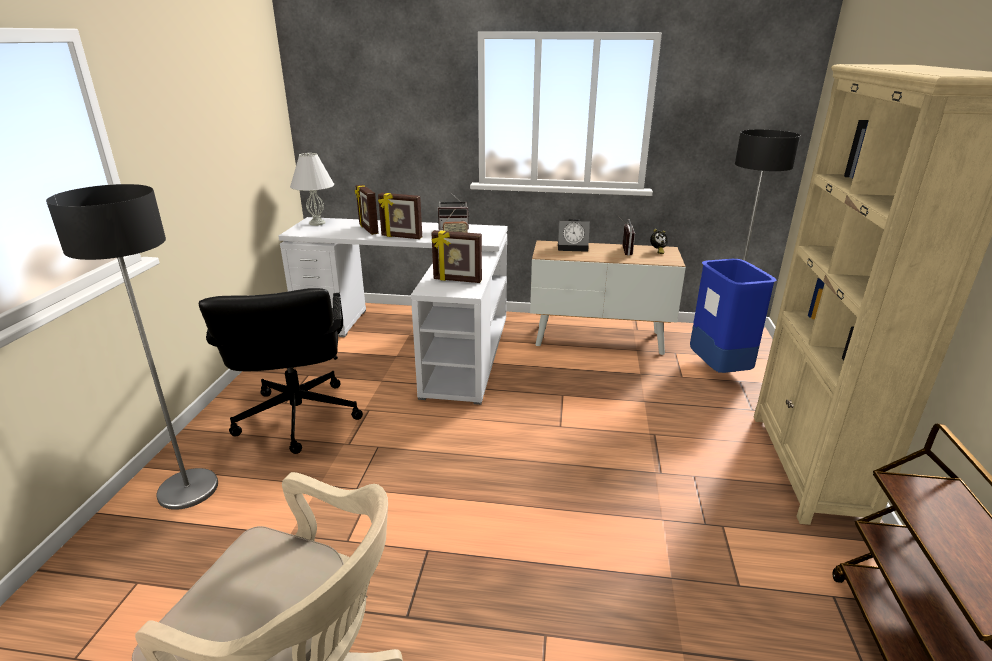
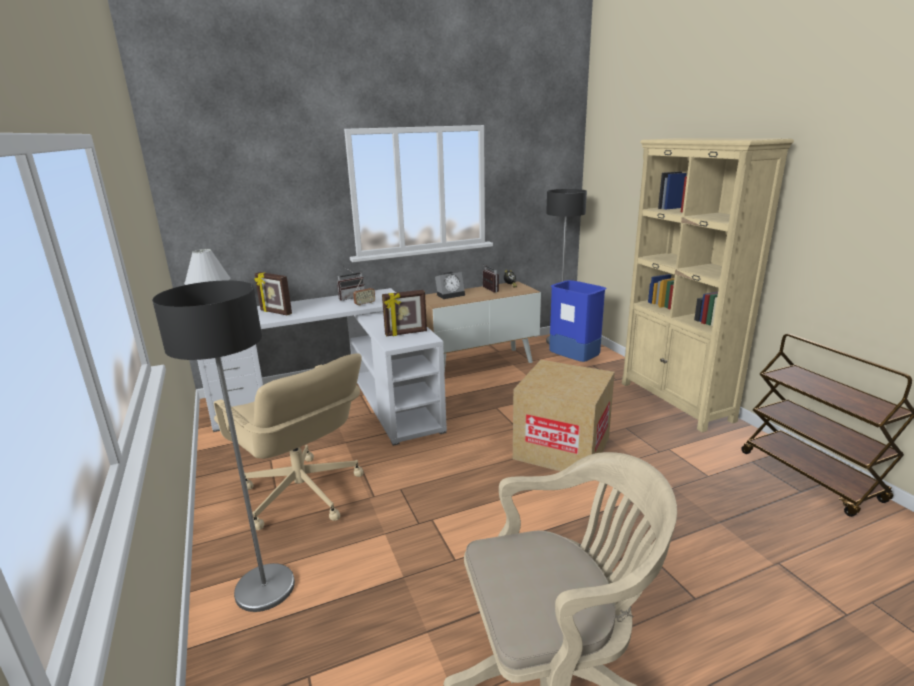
camera: 30 degrees left, 5 degrees down
black office chair [199,288,363,454] -> beige office chair [214,353,363,530]
picture frame [378,193,422,239] -> none
none -> cardboard box [513,360,615,471]

